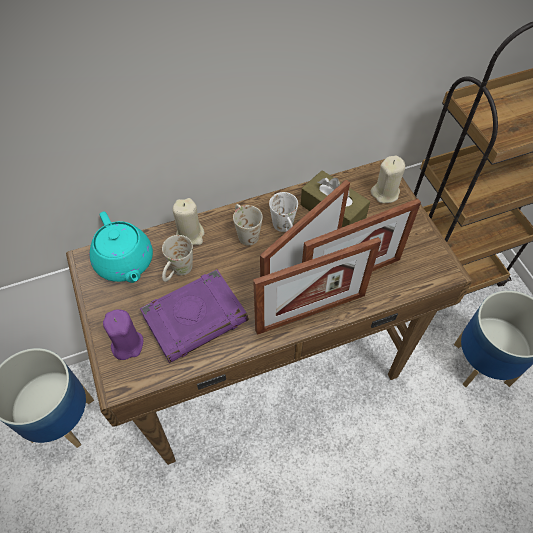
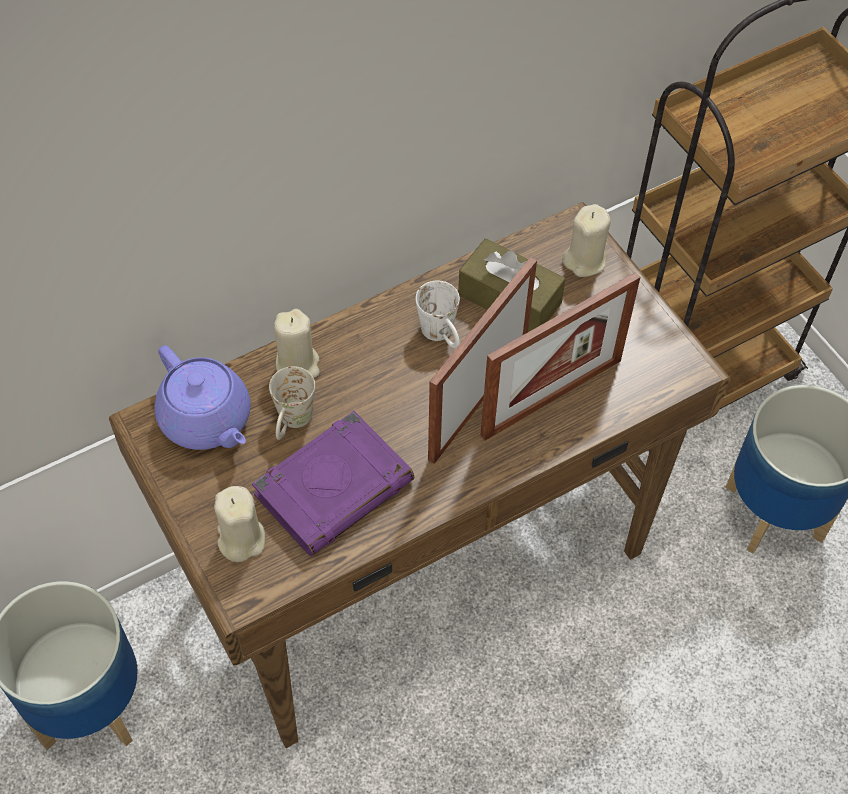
camera: 10 degrees left, 0 degrees up
turquoise teapot [90,212,153,283] -> purple teapot [155,345,251,450]
purple candle [103,309,143,360] -> beige candle [214,486,265,562]
white mug [233,204,263,245] -> none
picture frame [253,237,381,335] -> none

